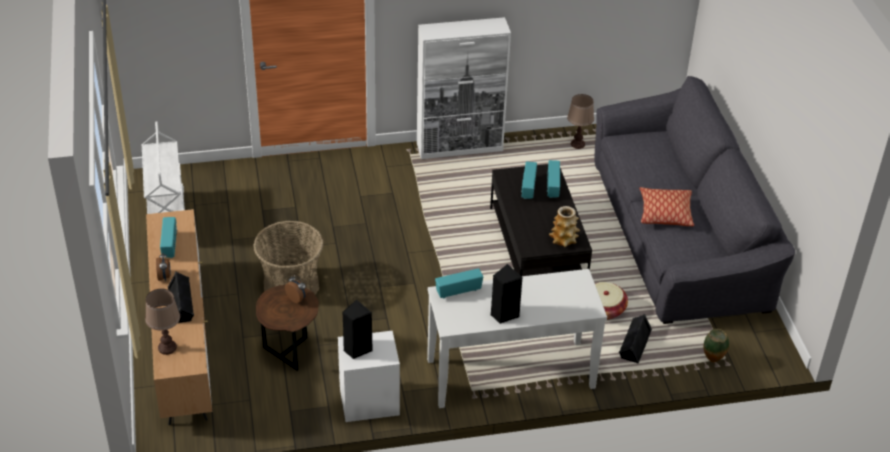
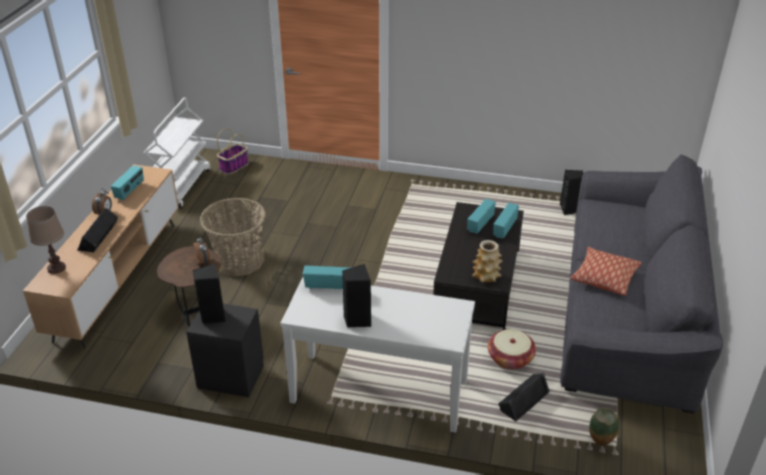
camera: 25 degrees right, 5 degrees down
white nightstand [338,331,400,422] -> black nightstand [186,304,264,397]
white cabinet [417,17,511,159] -> none
brown table lamp [567,94,594,149] -> black speaker [560,170,584,215]
none -> basket [217,128,249,174]

